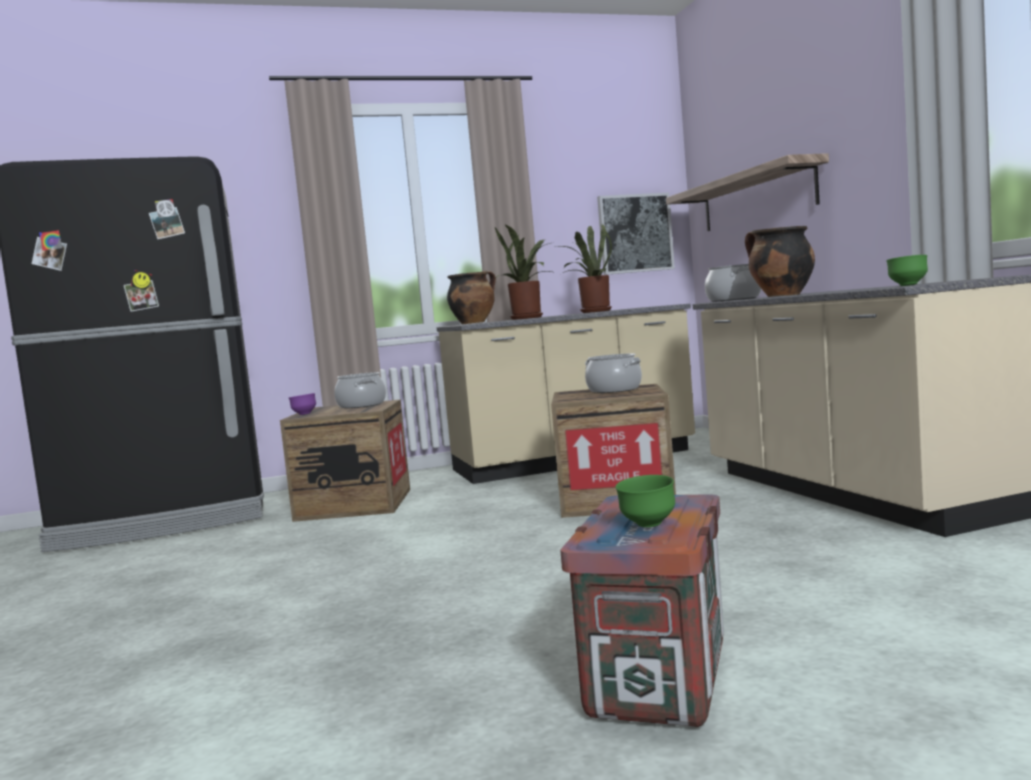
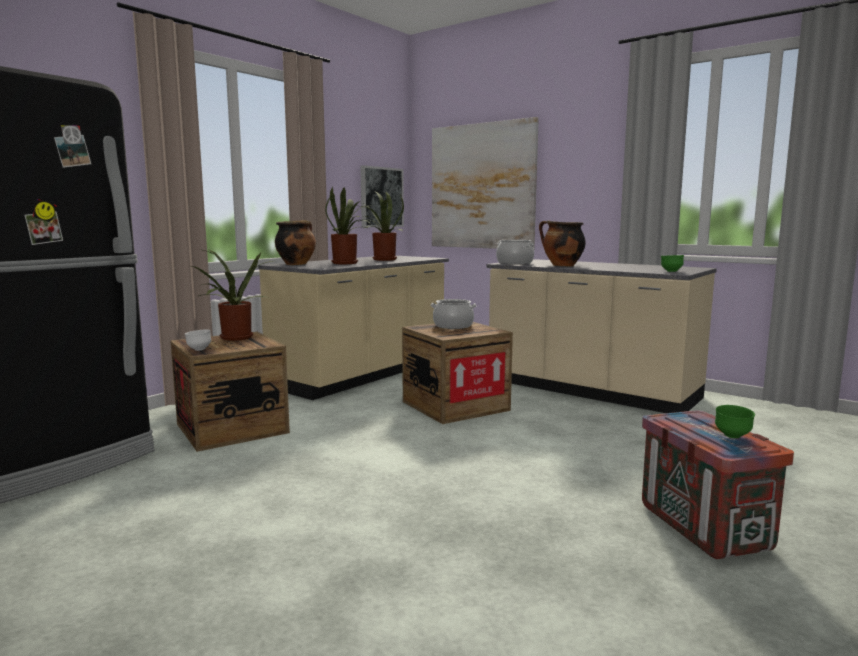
camera: 35 degrees left, 5 degrees up
purple bowl [289,393,316,415] -> white bowl [185,330,211,351]
cooking pot [334,372,386,408] -> potted plant [192,248,273,341]
shelf [666,153,829,231] -> picture [432,117,539,249]

